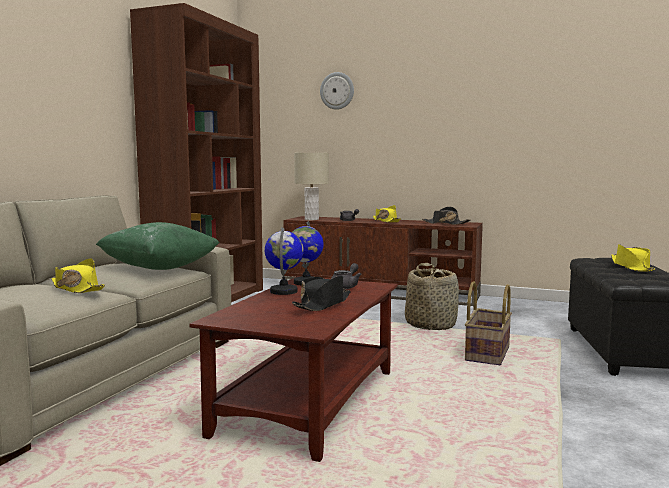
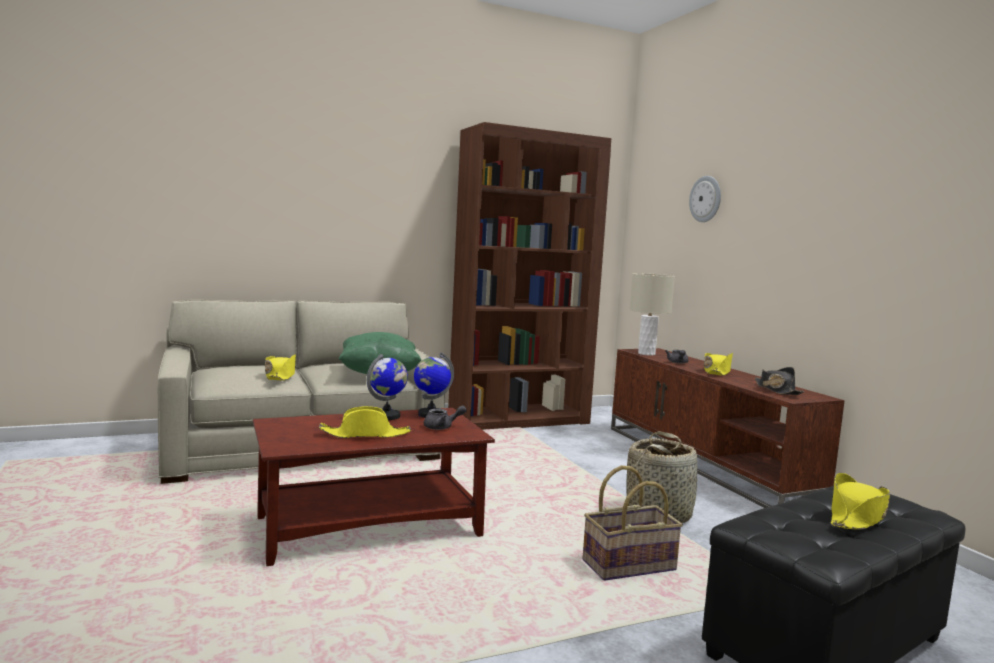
camera: 45 degrees right, 0 degrees up
black hat [292,276,350,311] -> yellow hat [319,406,411,438]

